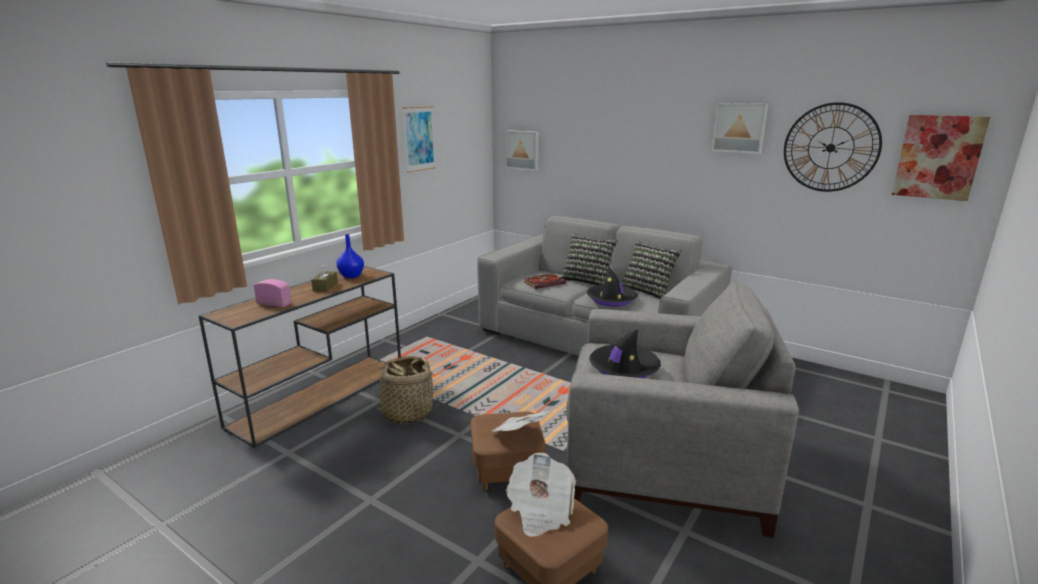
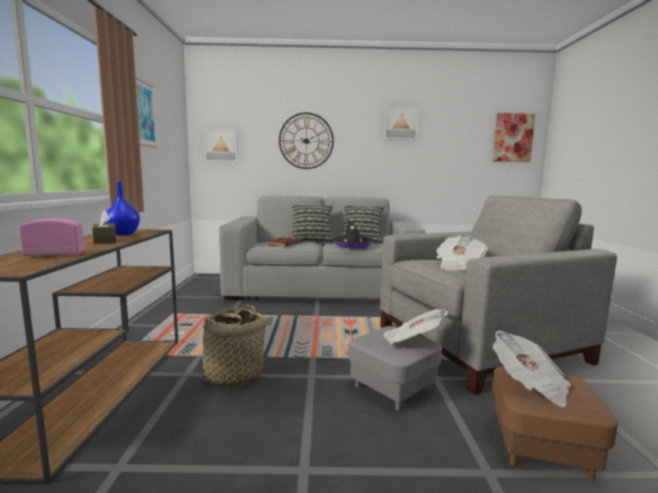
camera: 35 degrees left, 10 degrees down
brown ottoman [471,411,546,490] -> grey ottoman [348,326,442,411]
black hat [589,329,661,378] -> newspaper [436,235,488,271]
wall clock [784,102,882,192] -> wall clock moved to [279,112,334,169]

